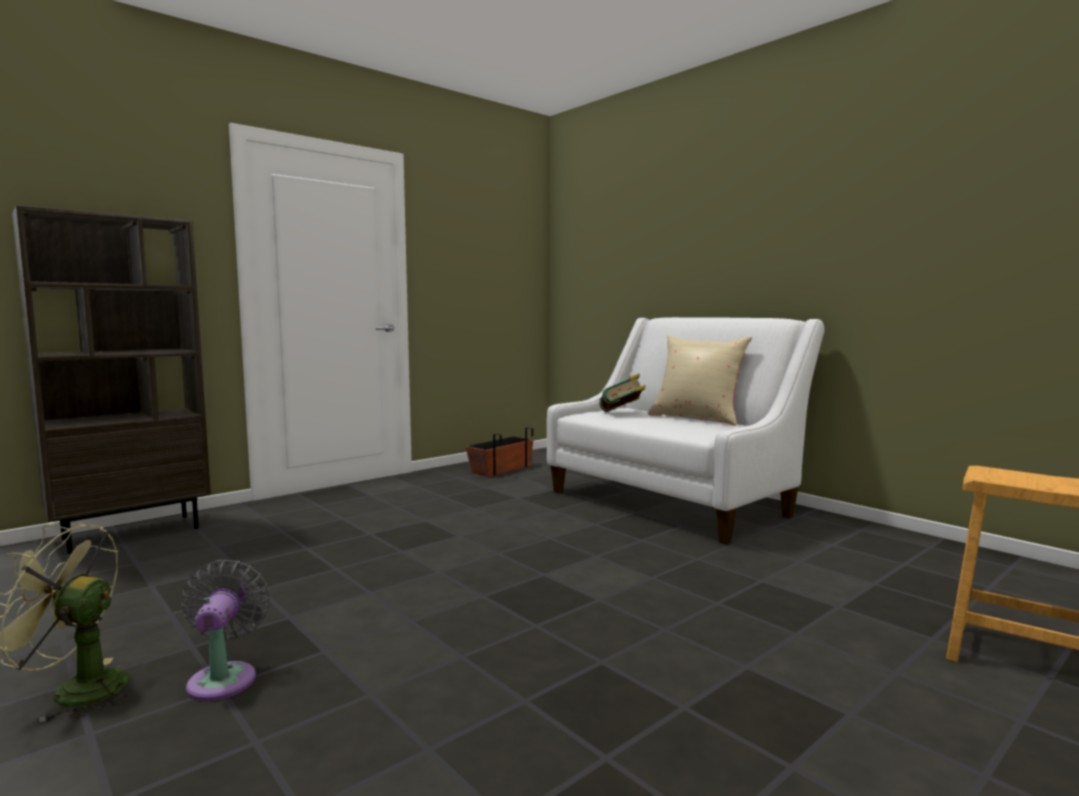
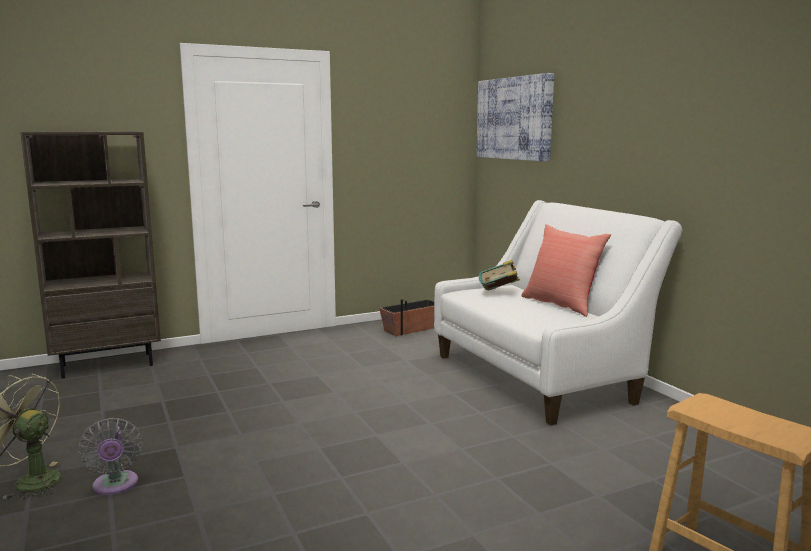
camera: 15 degrees right, 5 degrees up
grey fan [182,560,270,701] -> grey fan turned 150 degrees clockwise [77,418,143,495]
beige pillow [648,335,752,426] -> red pillow [521,224,611,317]
none -> picture [476,73,554,162]

